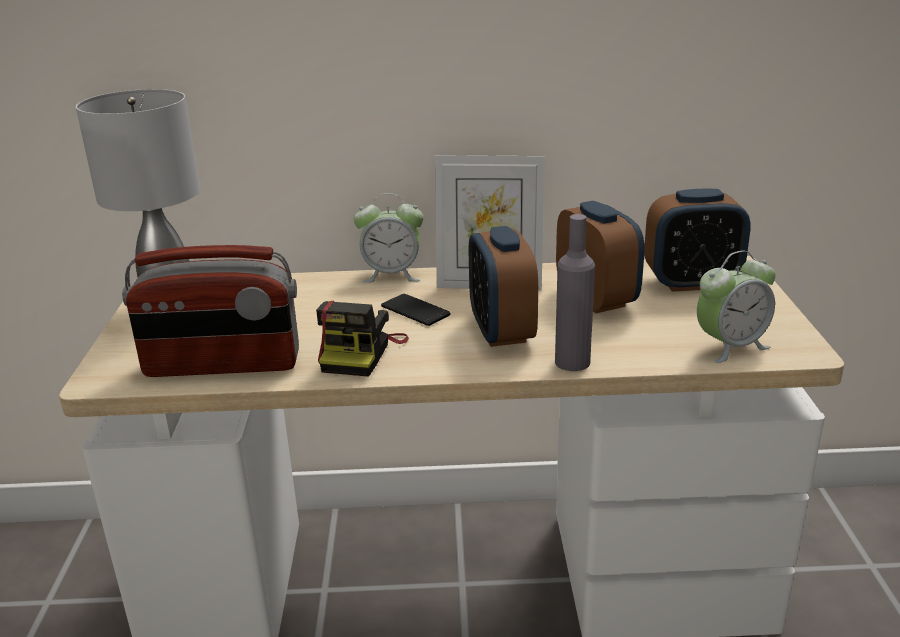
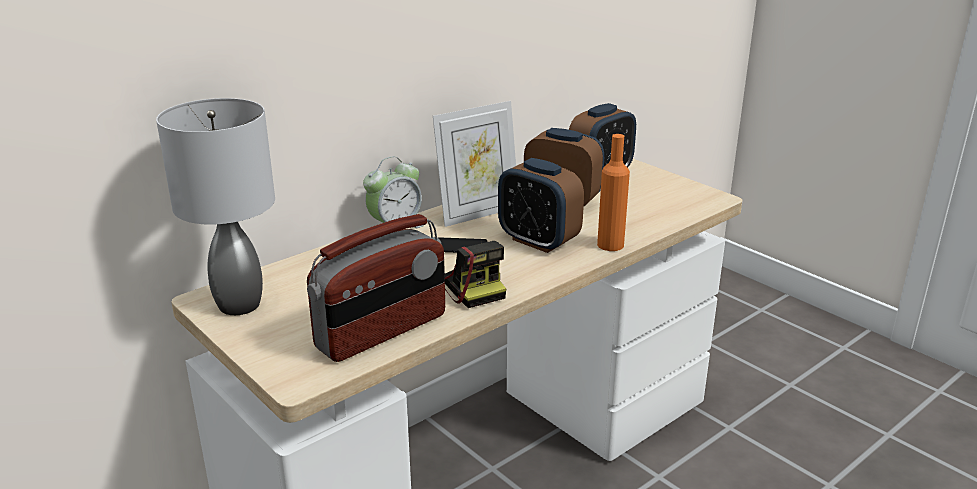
camera: 40 degrees left, 0 degrees up
grey bottle [555,214,595,371] -> orange bottle [597,134,630,251]
alarm clock [697,250,775,363] -> none

